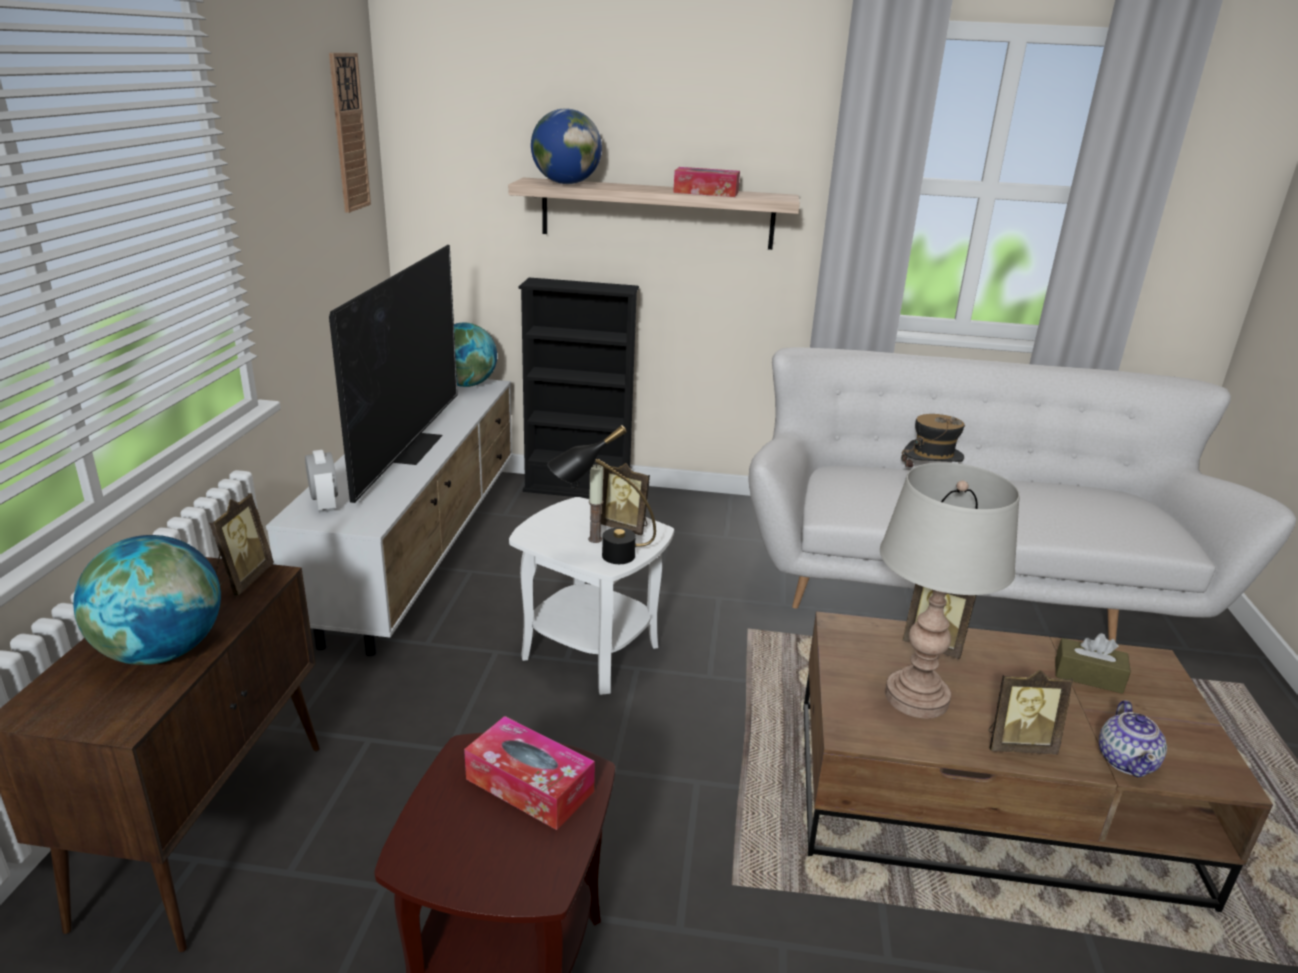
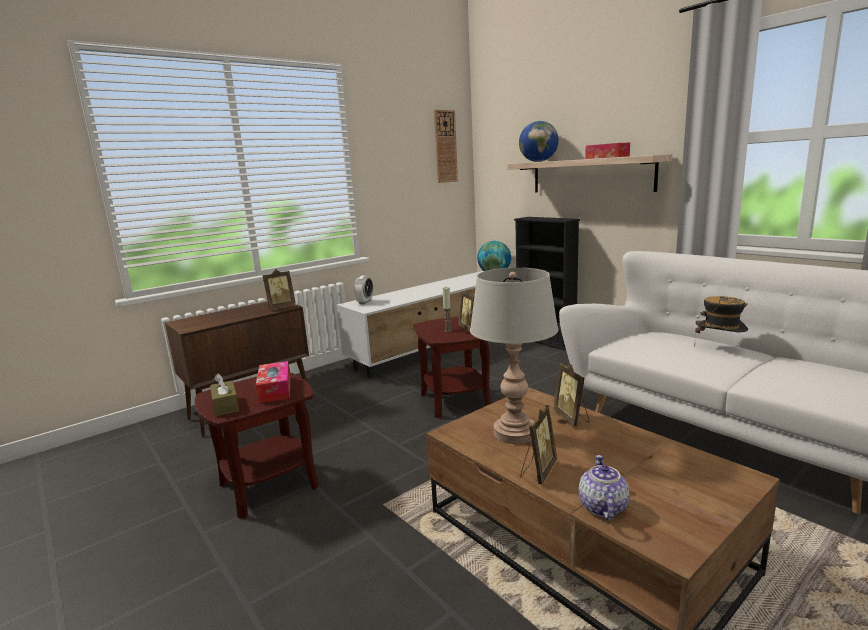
camera: 45 degrees right, 10 degrees down
globe [73,535,221,665] -> none
television [329,245,458,503] -> none
white side table [509,497,674,695] -> brown side table [413,317,491,418]
black table lamp [547,425,656,564] -> none
picture frame [988,670,1074,755] -> picture frame turned 105 degrees counterclockwise [520,405,557,484]
brown tissue box [1055,633,1131,694] -> brown tissue box moved to [210,374,239,416]
teapot [1099,700,1167,777] -> teapot turned 135 degrees clockwise [578,455,629,520]

